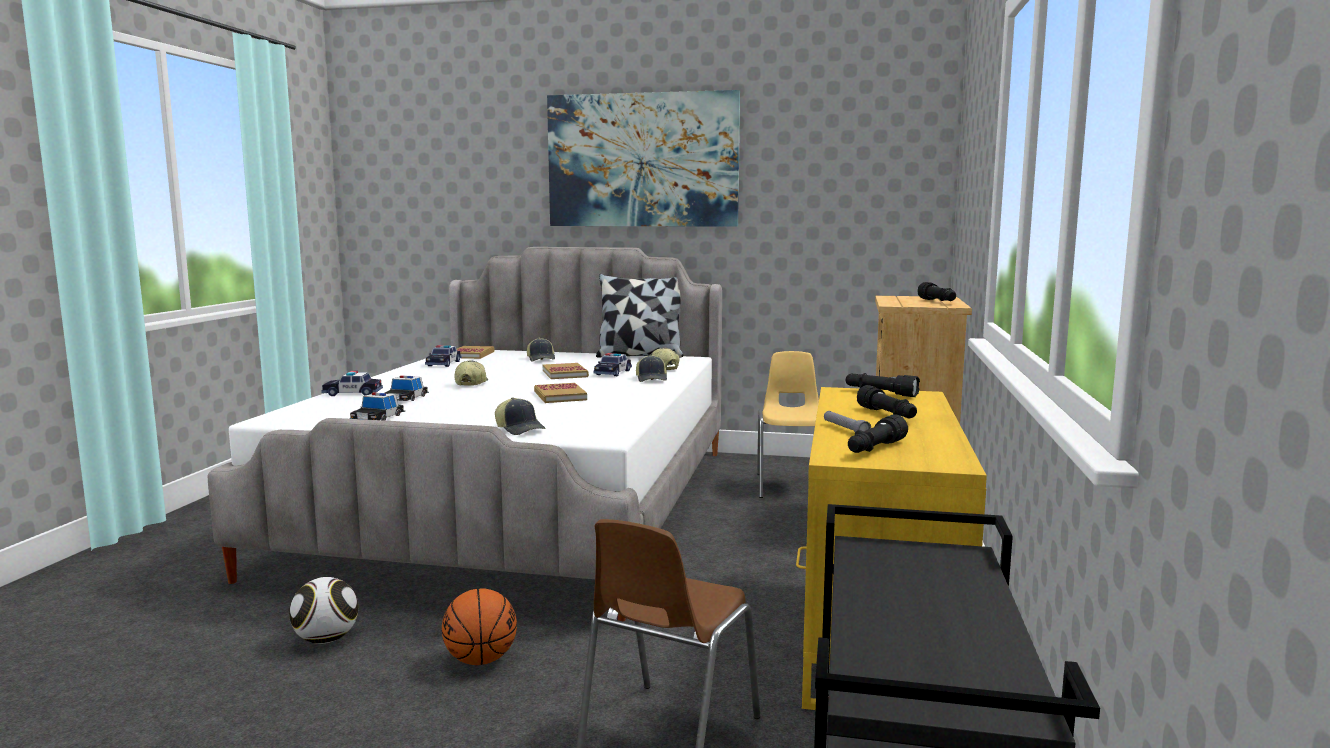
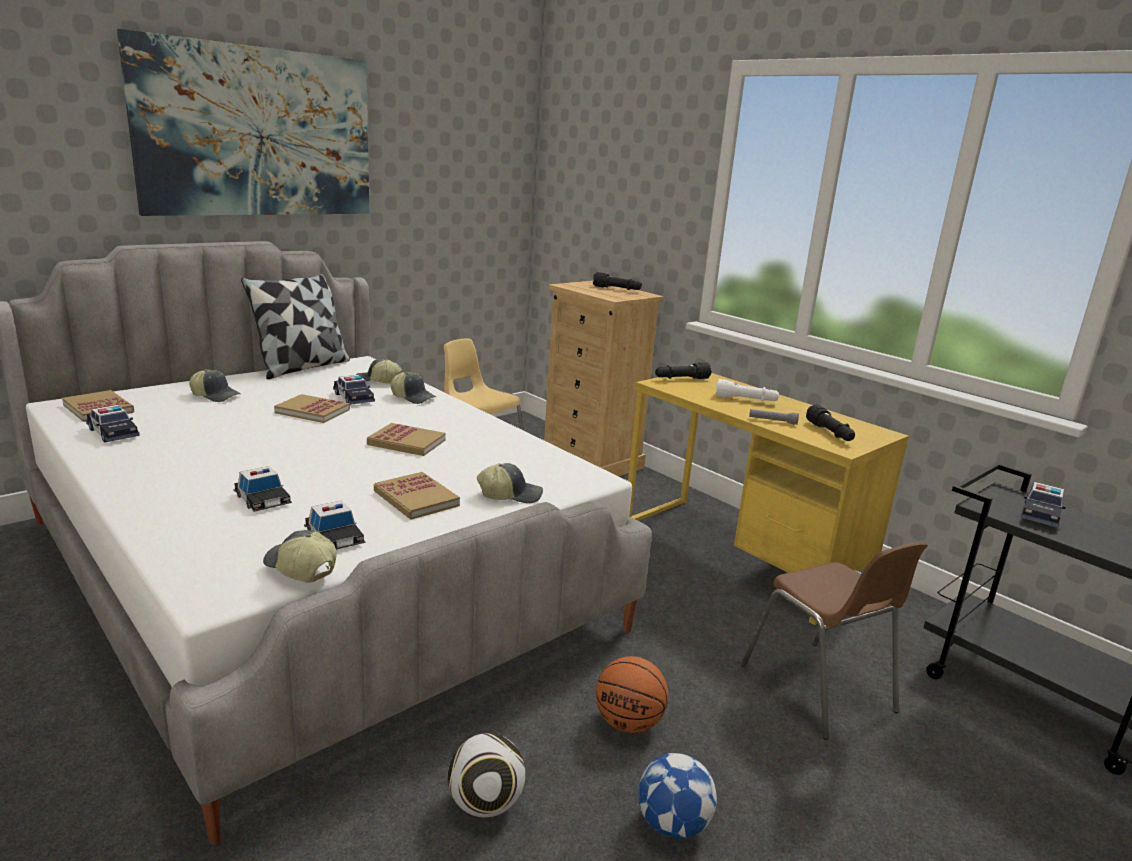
camera: 55 degrees left, 10 degrees up
toy car [321,371,383,396] -> toy car moved to [1021,482,1066,527]
cap [454,360,488,386] -> cap moved to [263,530,336,583]
black flashlight [857,385,917,418] -> white flashlight [715,379,779,402]
none -> book [374,472,460,520]
none -> football [638,753,717,839]

